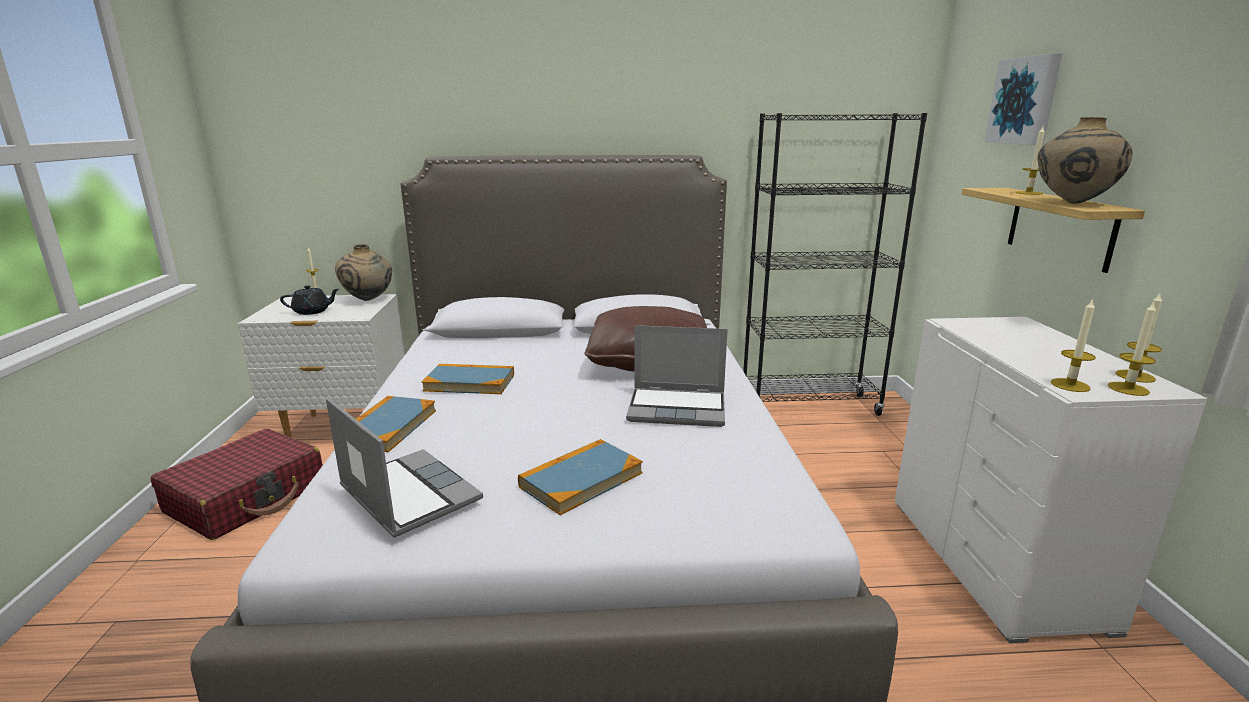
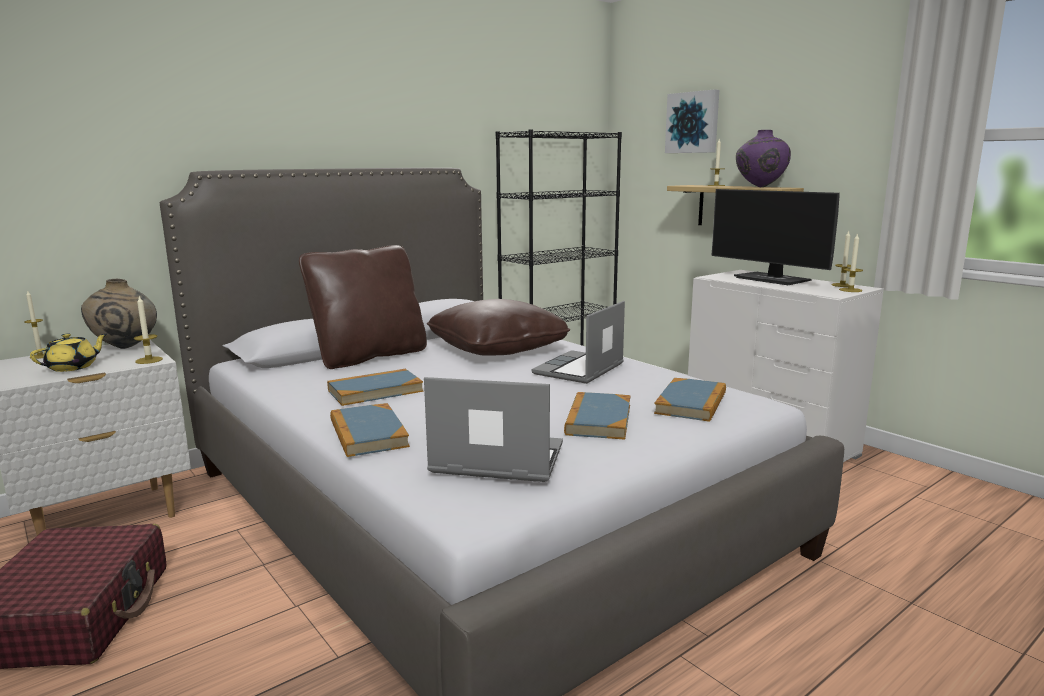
camera: 35 degrees left, 5 degrees down
black teapot [280,285,339,315] -> yellow teapot [30,333,107,372]
laptop [626,325,728,427] -> laptop turned 150 degrees clockwise [532,301,625,384]
beige vase [1038,117,1133,204] -> purple vase [736,130,791,187]
candle [1051,298,1096,392] -> candle moved to [134,296,163,364]
none -> brown pillow [299,245,427,369]
none -> book [654,378,726,422]
none -> monitor [712,189,840,285]

